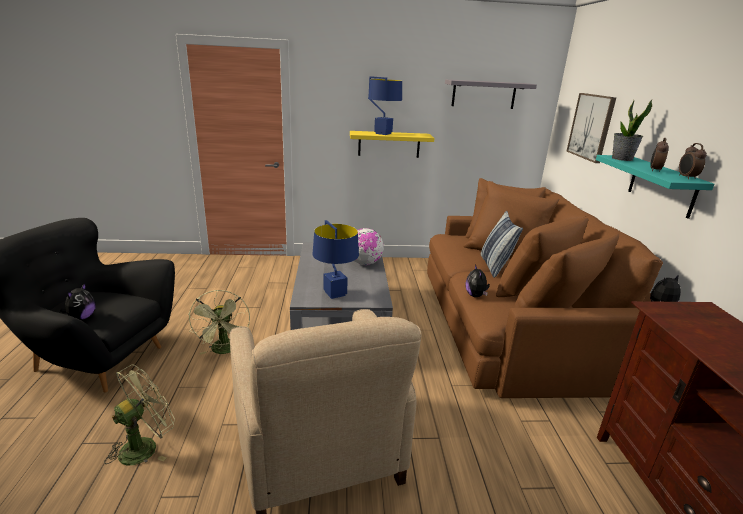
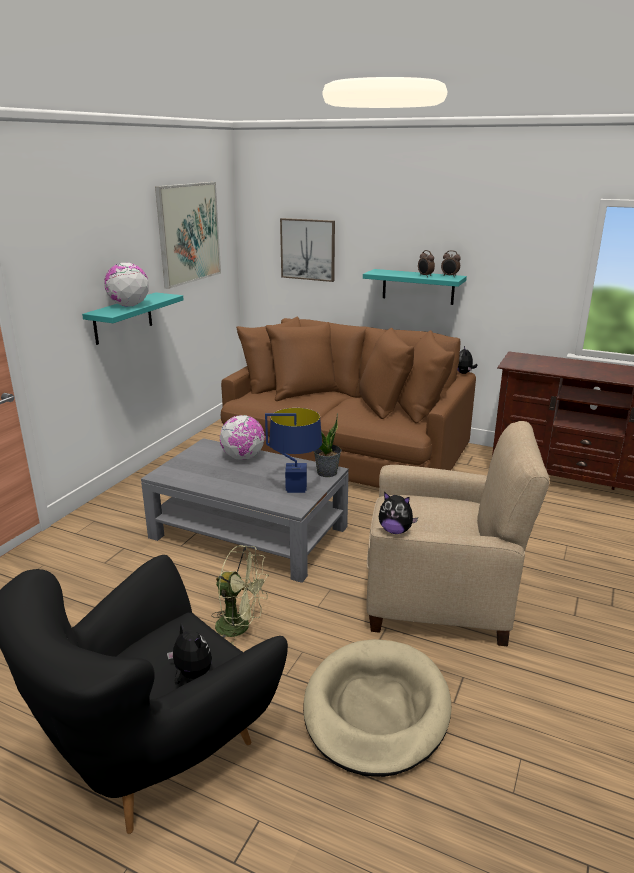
camera: 60 degrees left, 0 degrees up
green fan [104,365,175,466] -> beige dog bed [303,639,451,777]
yellow shelf [350,131,435,158] -> turquoise shelf [82,292,184,345]
blue table lamp [368,76,402,135] -> globe [104,263,149,307]
grey shelf [445,79,537,109] -> picture [155,182,221,289]
plush toy [465,264,490,297] -> plush toy moved to [379,492,418,534]
pillow [481,211,523,277] -> none
potted plant [612,100,652,161] -> potted plant moved to [314,413,341,477]

